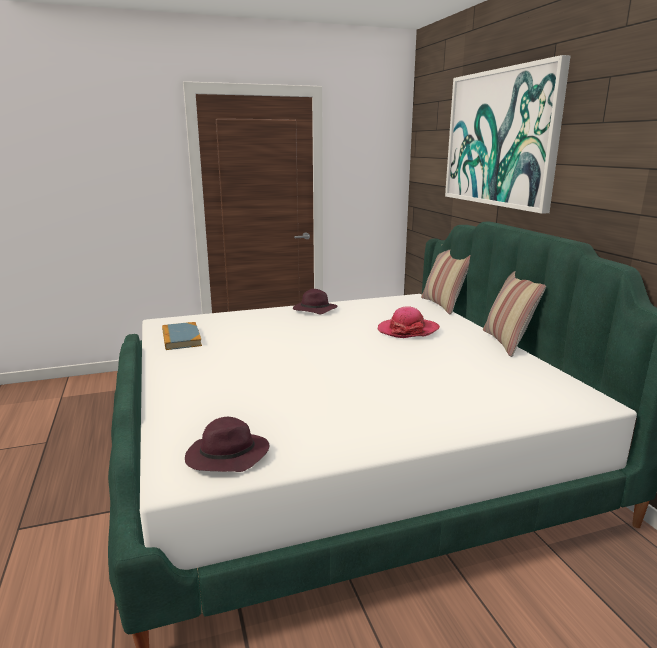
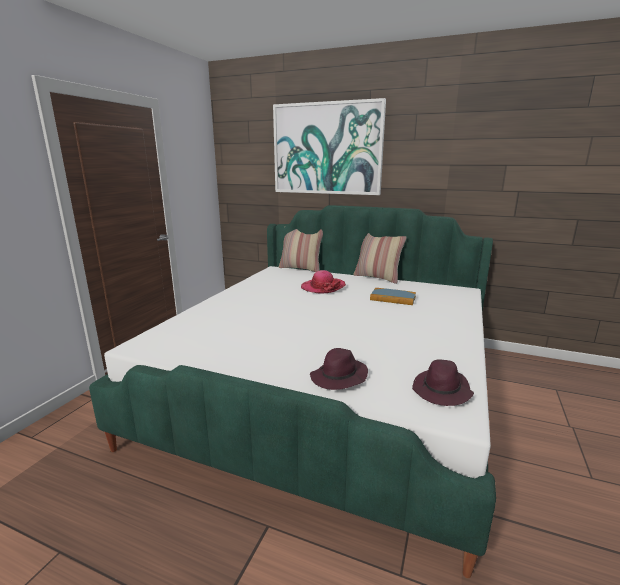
camera: 50 degrees left, 0 degrees up
book [162,322,202,350] -> book moved to [370,288,416,305]
purple hat [293,289,337,315] -> purple hat moved to [310,348,368,390]

